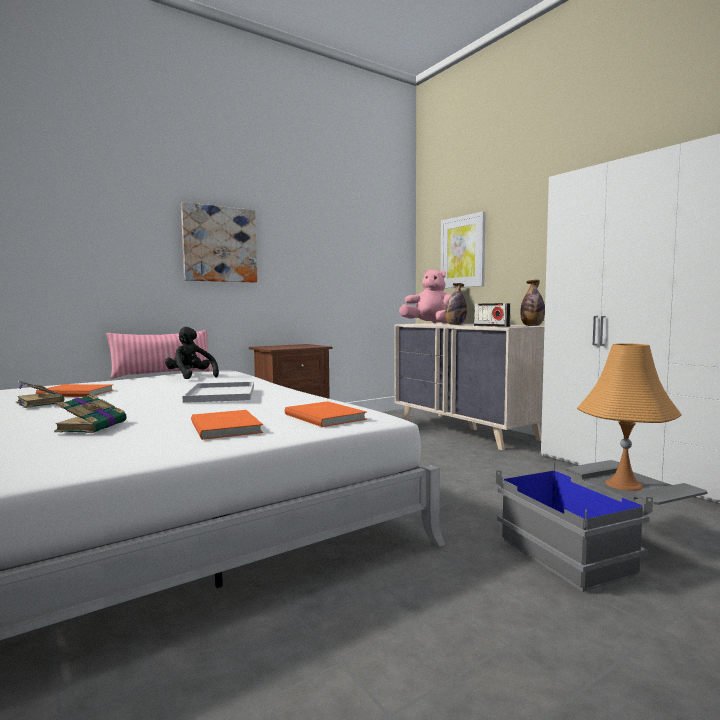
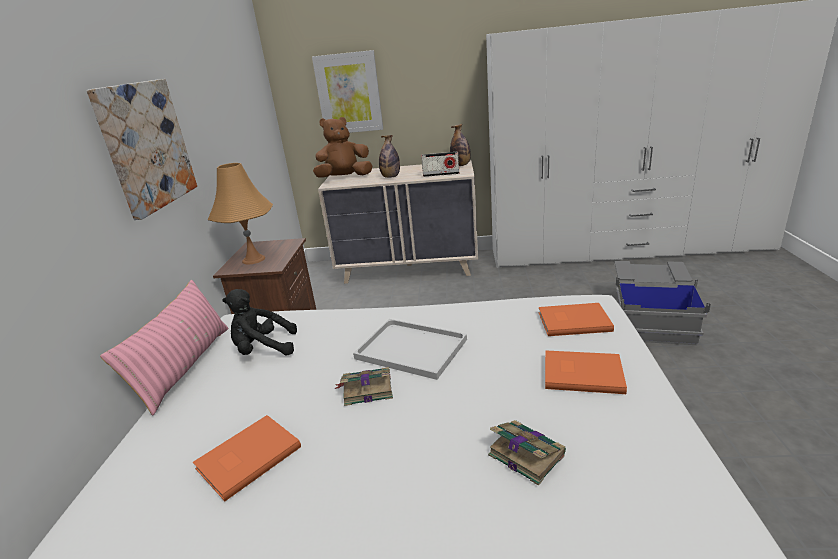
camera: 50 degrees left, 20 degrees up
book [16,381,64,408] -> book moved to [335,367,393,406]
pink plush toy [399,270,451,324] -> brown plush toy [313,117,372,178]
orange table lamp [577,343,682,491] -> orange table lamp moved to [208,163,273,265]

